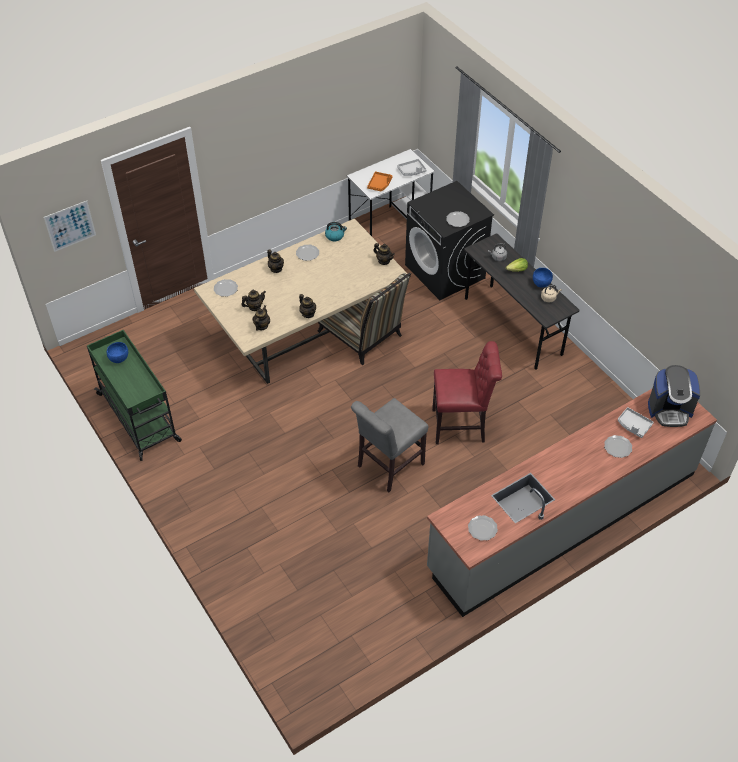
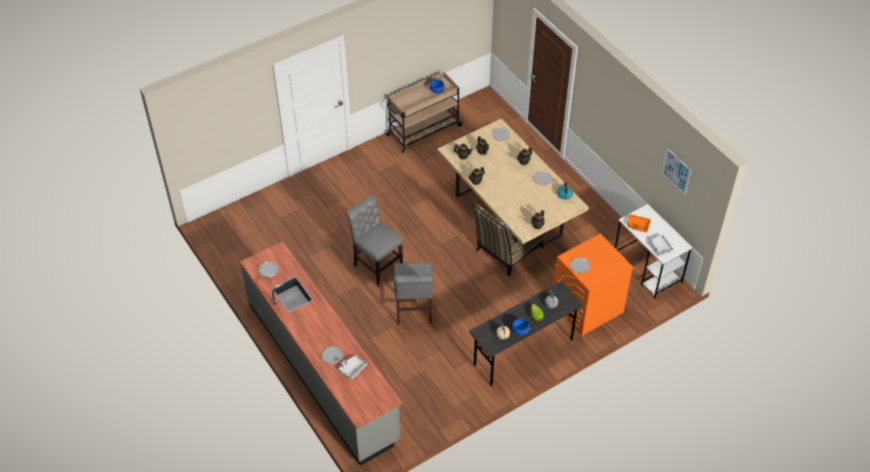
camera: 90 degrees right, 0 degrees up
picture [44,201,96,252] -> picture moved to [661,148,691,195]
green cart [87,330,182,461] -> beige cart [386,72,463,153]
black washing machine [405,181,494,300] -> orange washing machine [553,233,634,336]
red chair [432,341,502,445] -> grey chair [394,262,433,325]
coffee machine [648,365,700,427] -> none

